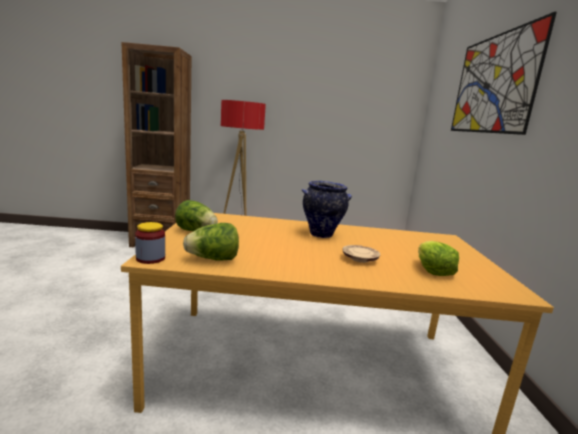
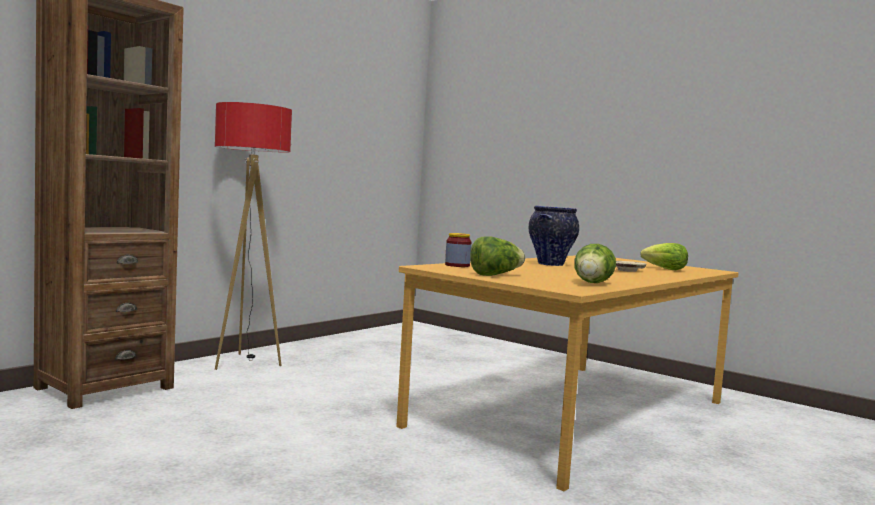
camera: 50 degrees left, 10 degrees down
jar [135,222,165,264] -> jar moved to [445,233,471,267]
picture [451,12,557,135] -> none

